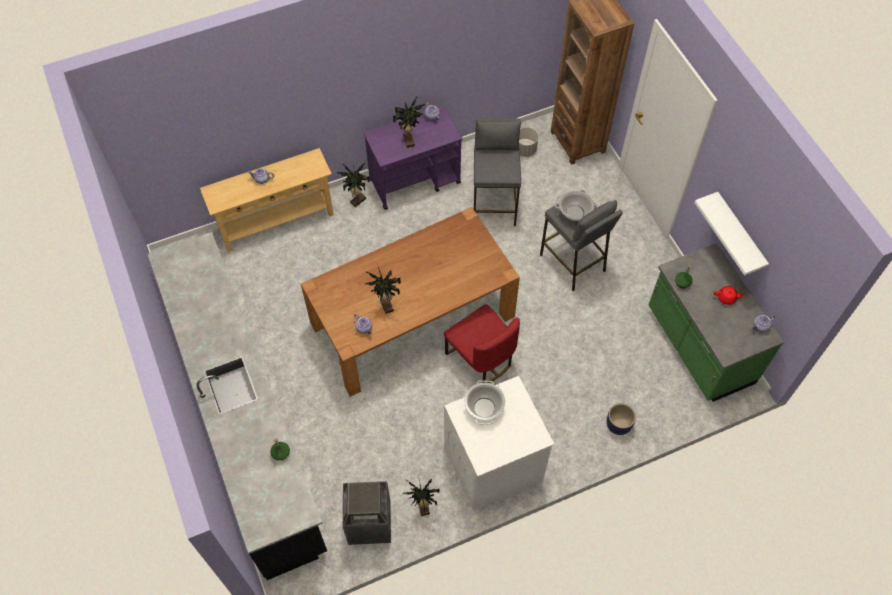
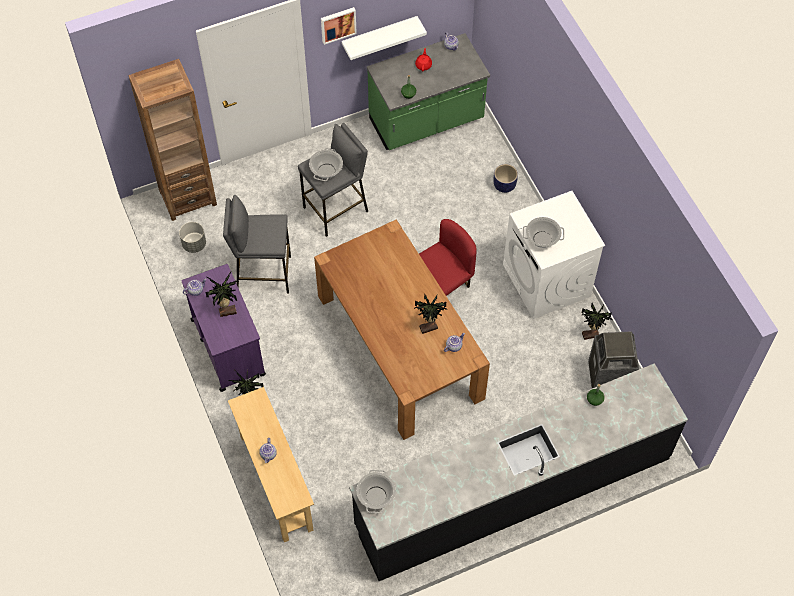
camera: 90 degrees left, 0 degrees up
none -> picture [321,7,357,45]
none -> cooking pot [356,470,396,513]

